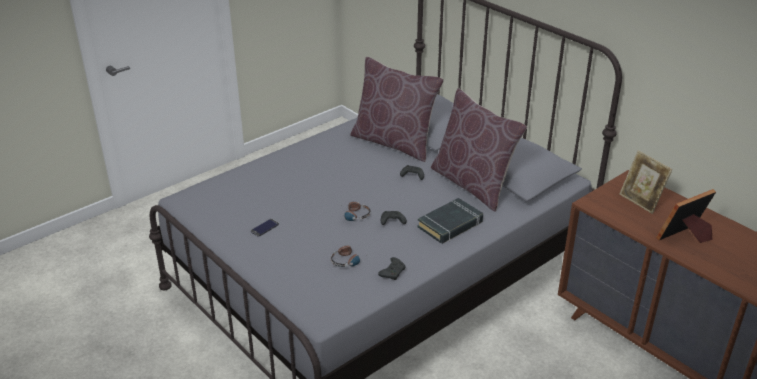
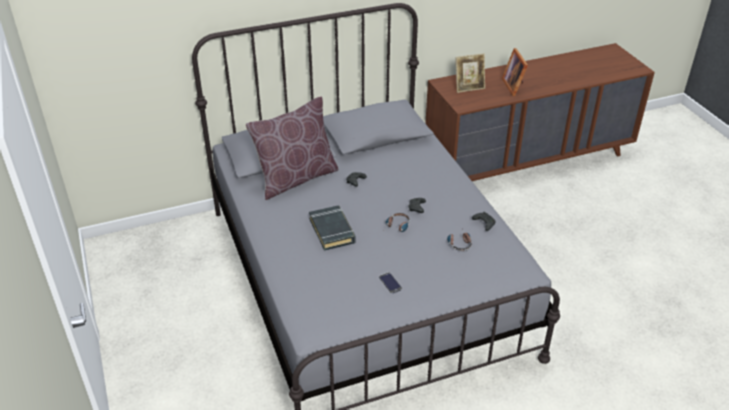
camera: 70 degrees left, 5 degrees up
black book [417,198,483,244] -> black book moved to [309,205,355,251]
brown pillow [431,88,527,212] -> none

